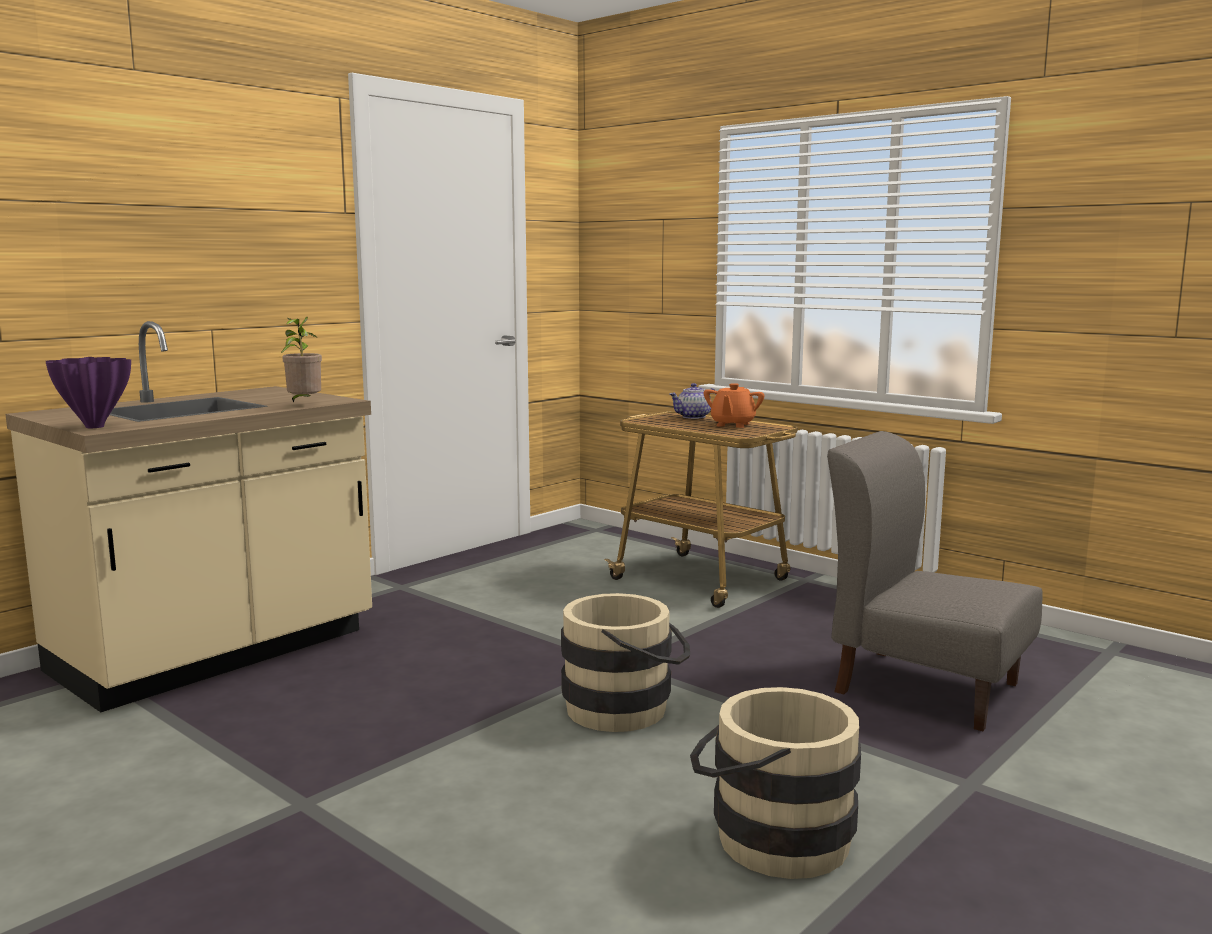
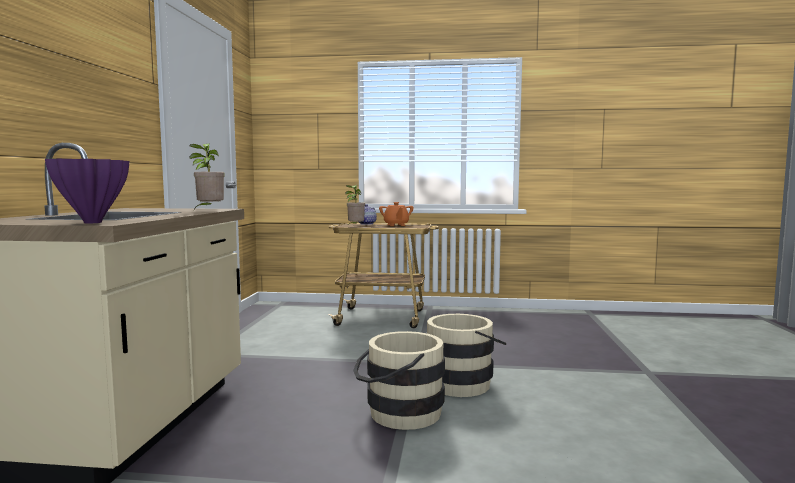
camera: 35 degrees left, 5 degrees down
beige bucket [690,687,861,879] -> beige bucket moved to [353,331,445,430]
grey chair [827,431,1043,731] -> none
none -> potted plant [345,185,365,226]

